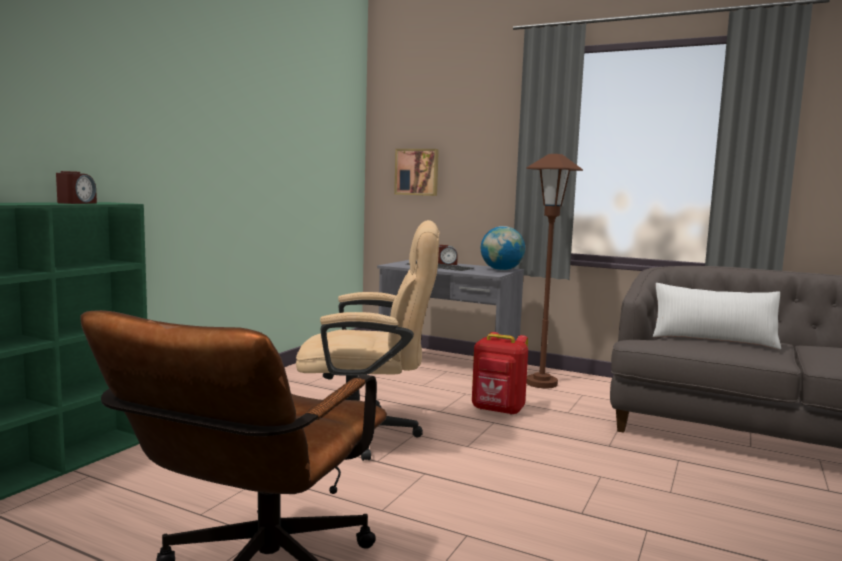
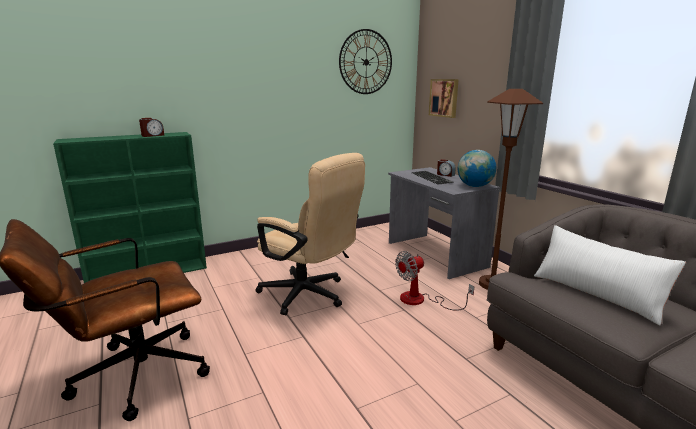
camera: 35 degrees right, 10 degrees up
red backpack [472,332,528,415] -> fan [395,251,475,311]
none -> wall clock [339,29,392,94]

